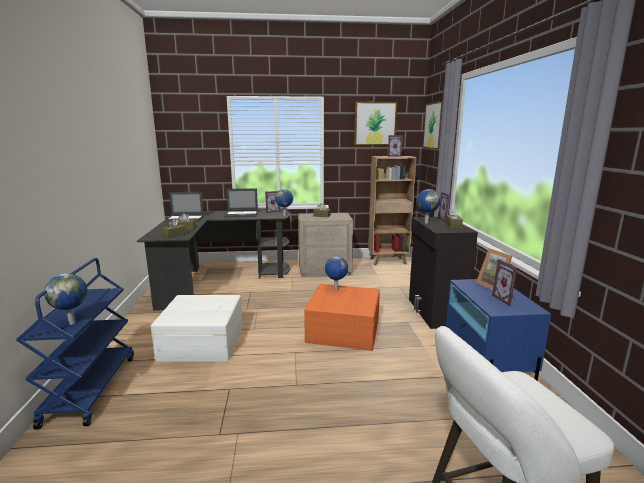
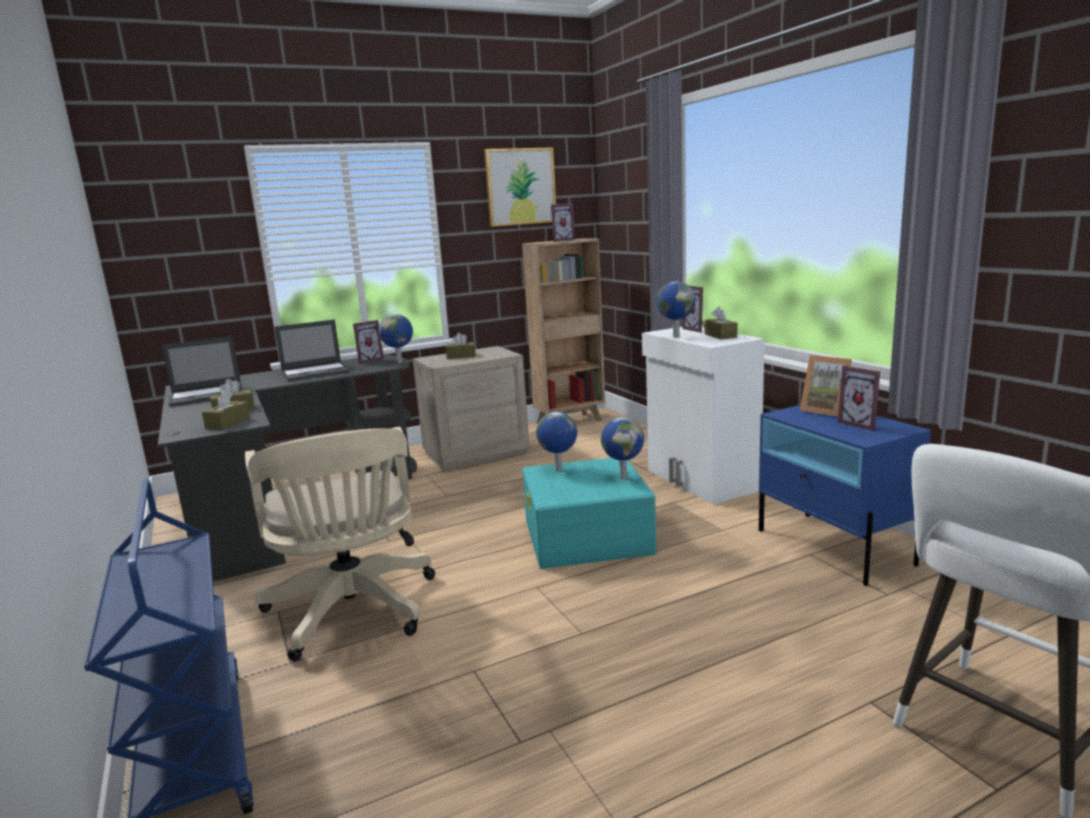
camera: 20 degrees left, 0 degrees up
globe [44,273,87,325] -> globe moved to [601,417,644,479]
white storage box [151,295,243,362] -> beige office chair [245,427,435,661]
orange storage box [304,284,380,351] -> turquoise storage box [522,458,656,569]
black cabinet [409,217,478,329] -> white cabinet [642,327,765,505]
picture [423,101,443,150] -> none

